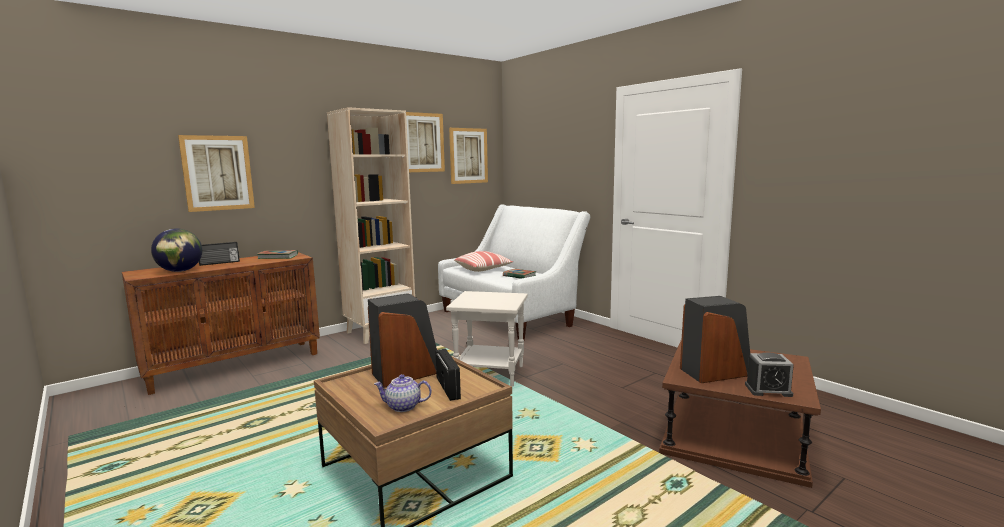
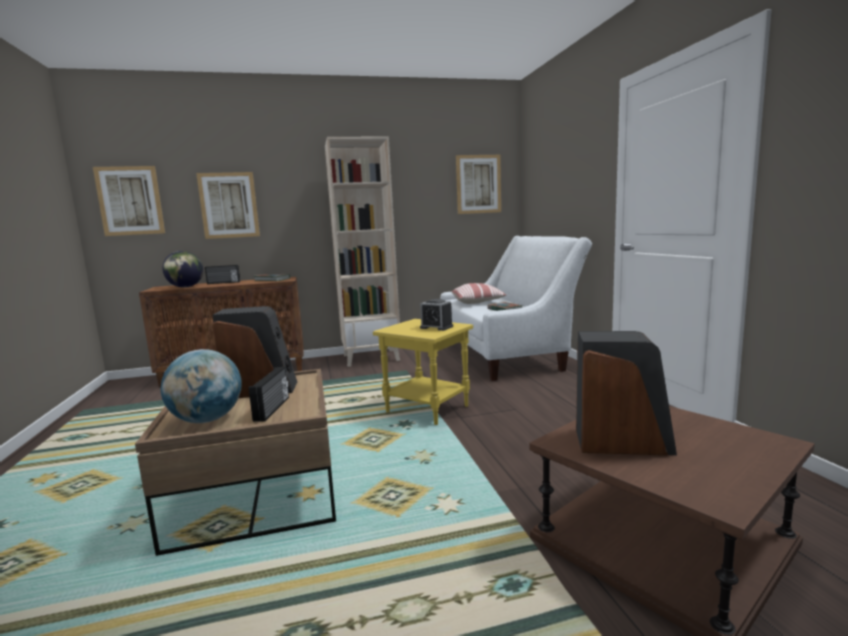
camera: 25 degrees right, 0 degrees up
teapot [374,374,432,412] -> globe [161,349,242,423]
picture [406,112,445,172] -> picture moved to [93,166,165,236]
white side table [446,291,528,387] -> yellow side table [373,319,473,425]
alarm clock [745,352,794,397] -> alarm clock moved to [420,299,453,331]

